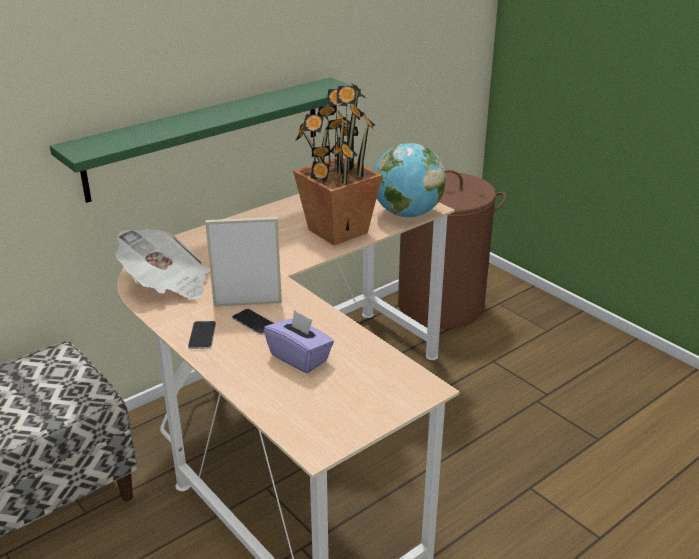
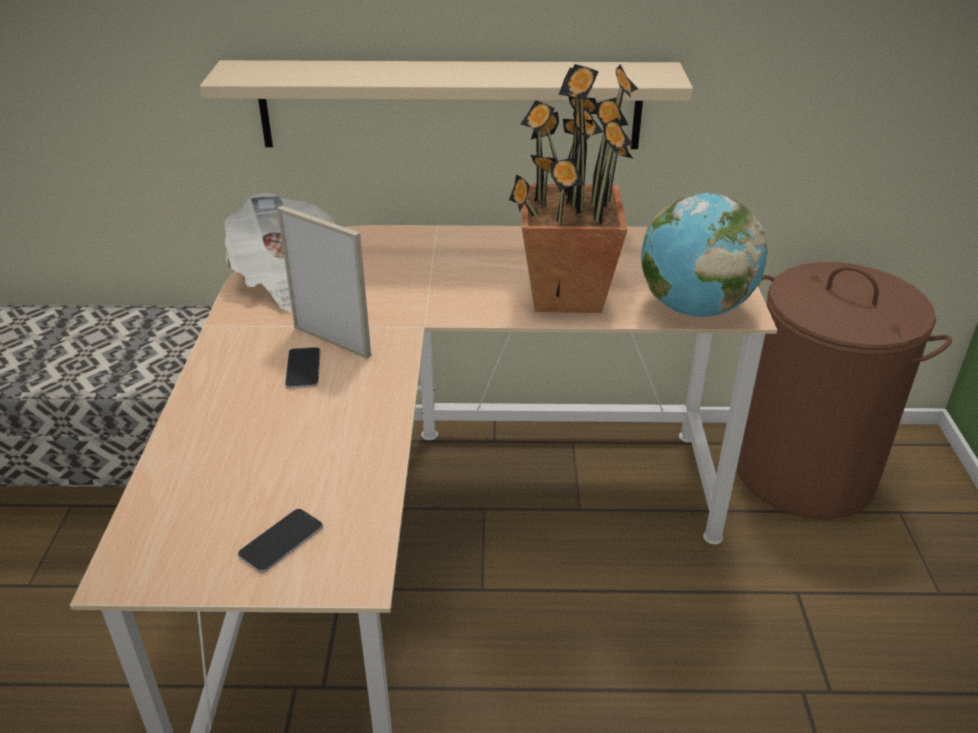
camera: 40 degrees right, 5 degrees up
green shelf [50,77,361,203] -> beige shelf [200,60,693,149]
phone [188,321,216,349] -> phone moved to [237,509,323,573]
purple tissue box [264,310,334,373] -> none

